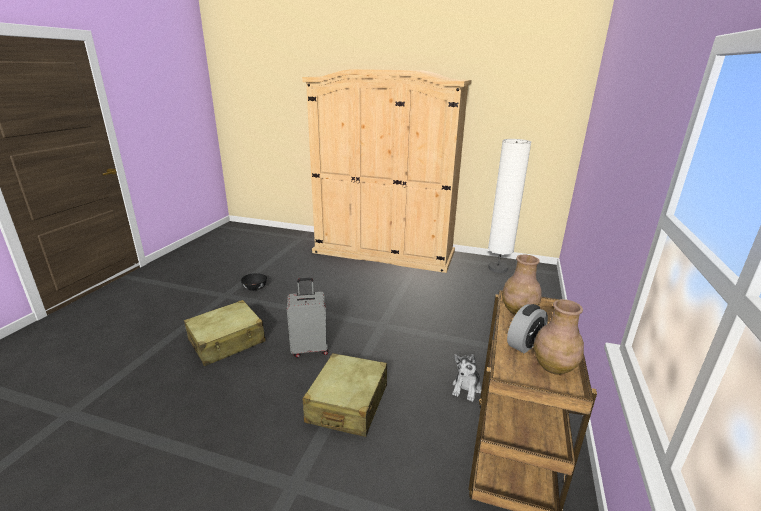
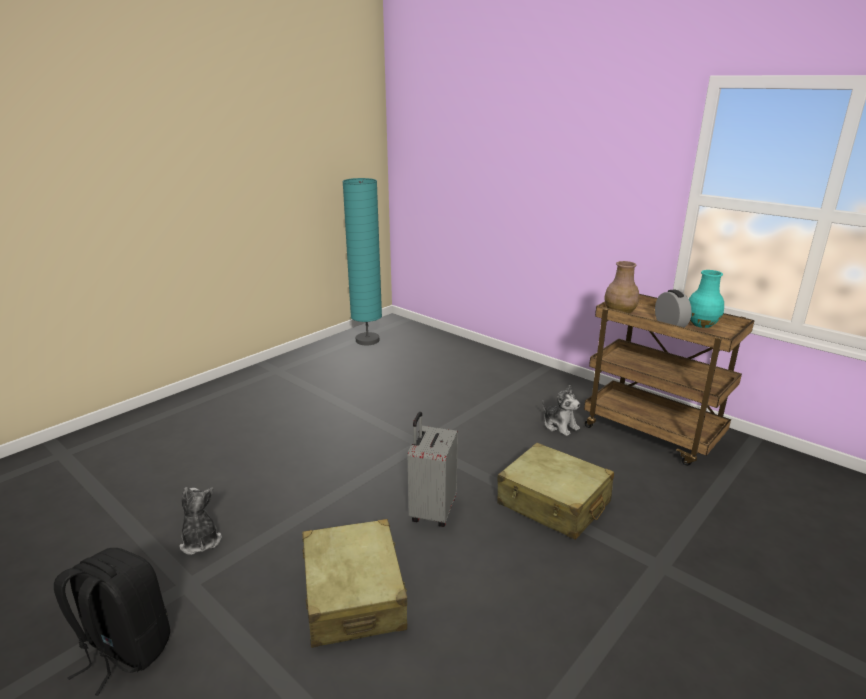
camera: 65 degrees left, 0 degrees up
black bowl [241,273,267,291] -> plush toy [180,487,222,555]
beige wardrobe [302,70,472,273] -> none
white floor lamp [488,139,532,273] -> turquoise floor lamp [342,178,382,345]
brown vase [533,299,584,375] -> turquoise vase [689,270,724,328]
none -> black backpack [54,548,170,695]

